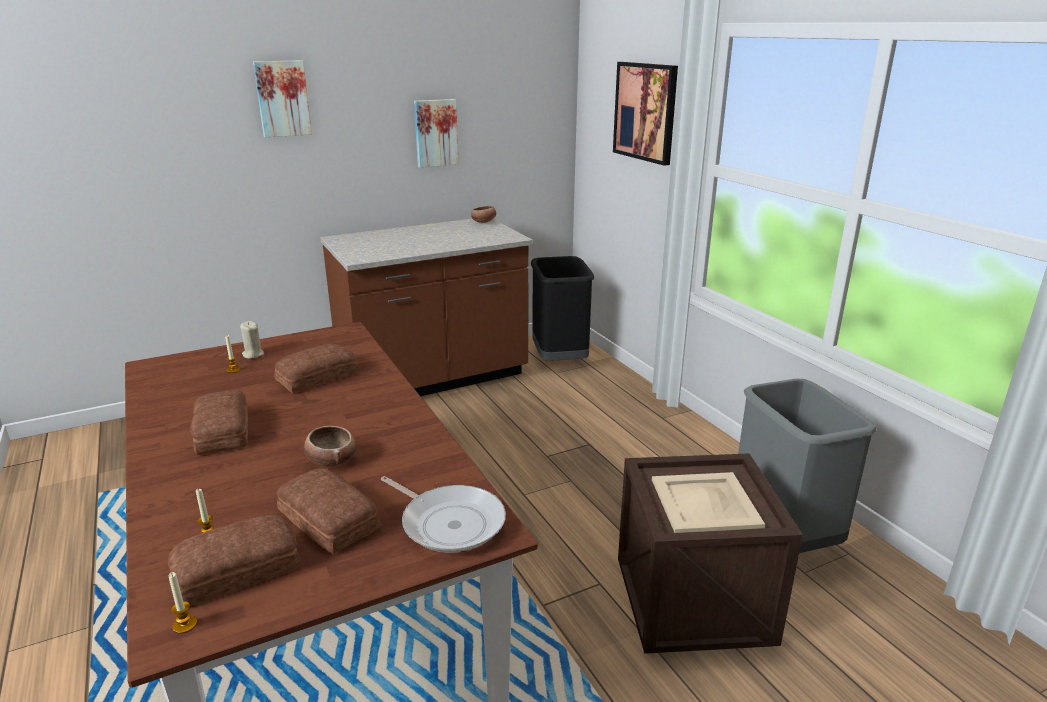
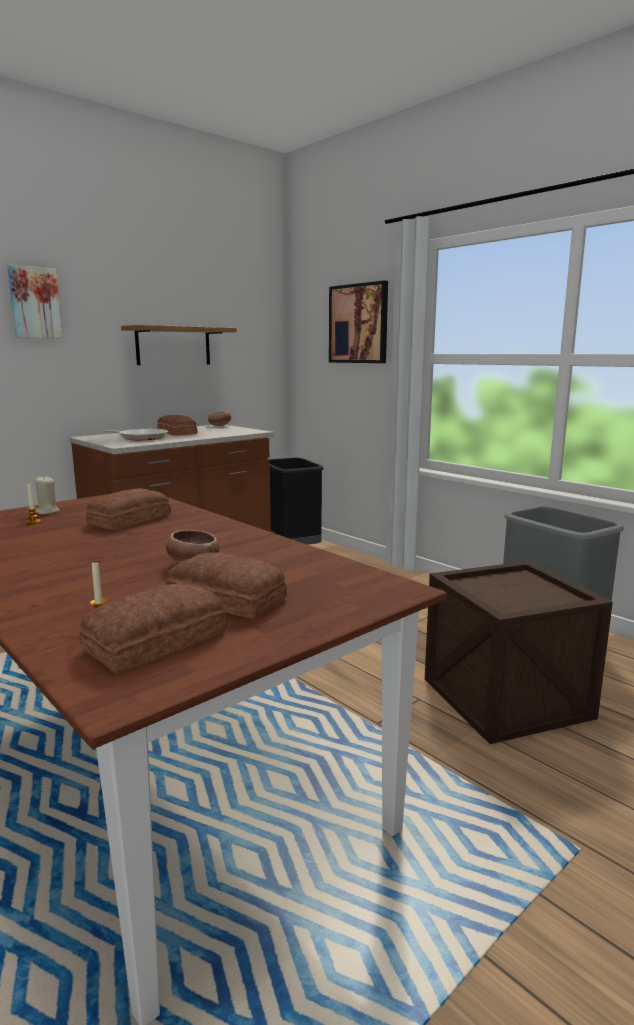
camera: 15 degrees left, 10 degrees down
candle [169,572,197,634] -> none
bread [191,390,248,455] -> bread moved to [157,415,197,436]
frying pan [381,476,506,553] -> frying pan moved to [104,429,168,440]
picture [414,99,459,168] -> shelf [121,325,237,365]
beige tray [652,472,765,533] -> none

